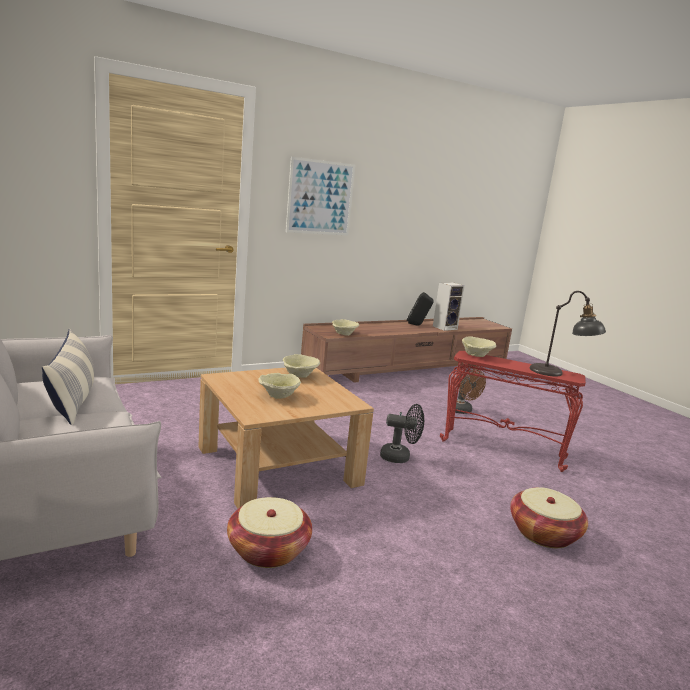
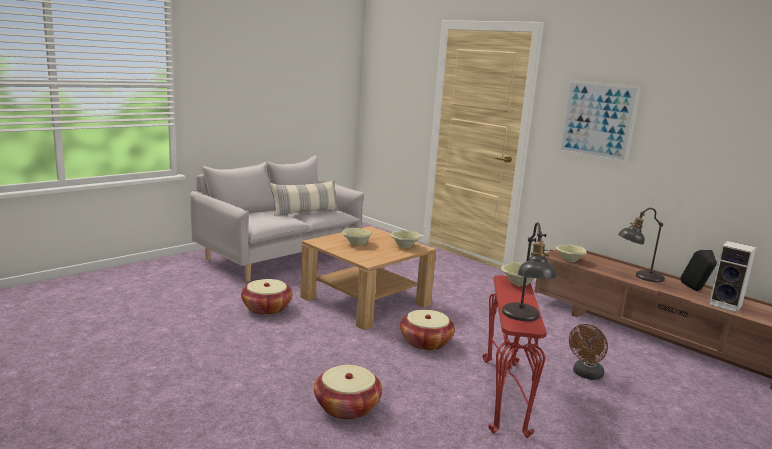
camera: 75 degrees right, 0 degrees up
black fan [380,404,424,463] -> basket [400,310,455,351]
none -> grey table lamp [618,208,665,282]

